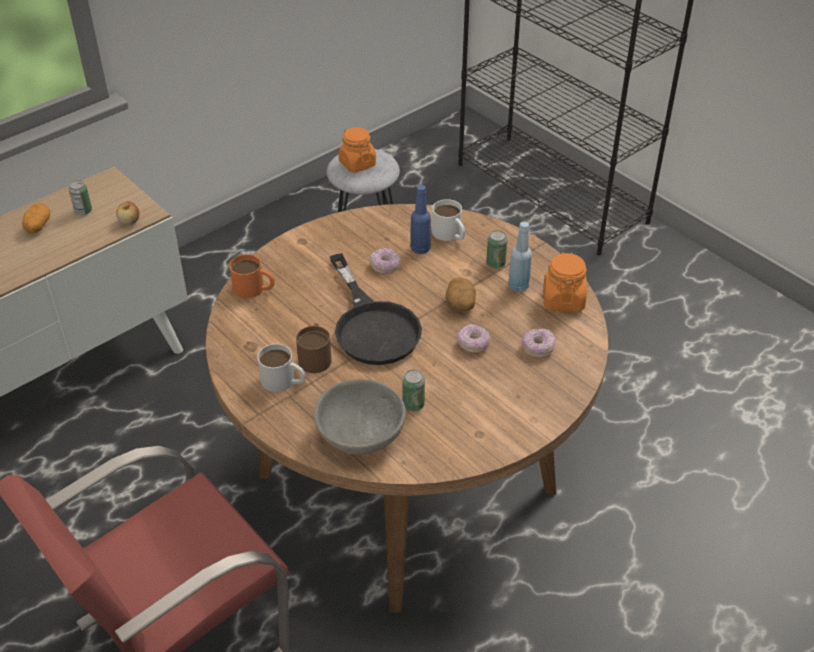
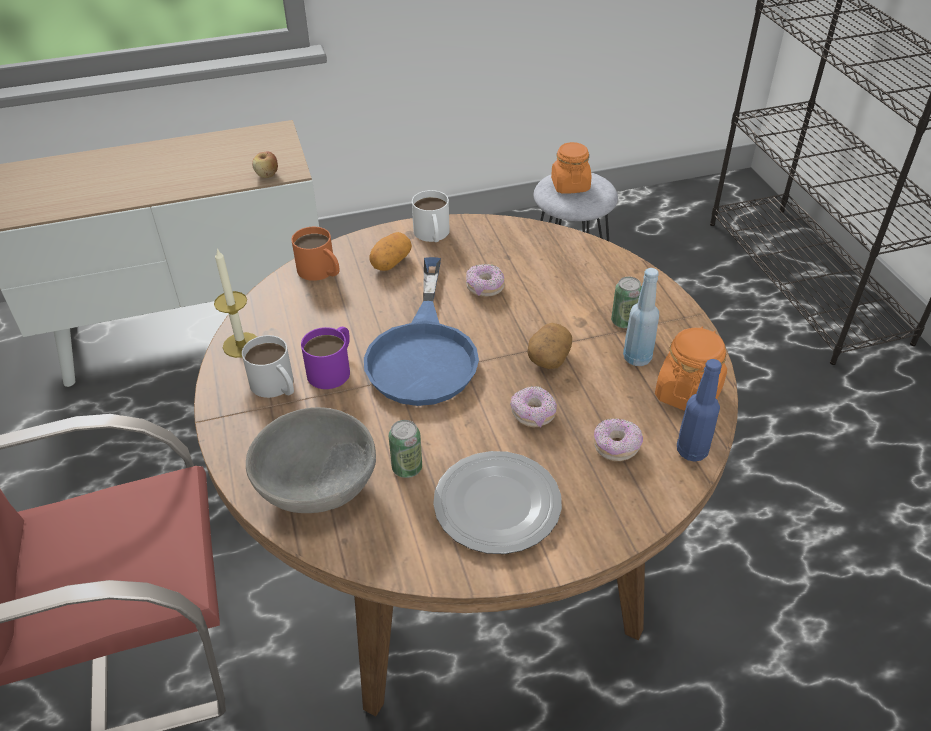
camera: 25 degrees right, 0 degrees up
potato [22,203,50,233] -> potato moved to [369,232,412,271]
can [69,180,92,215] -> none
brown mug [296,323,332,373] -> purple mug [301,327,350,389]
black frying pan [330,253,422,365] -> blue frying pan [364,257,479,406]
blue bottle [410,185,431,254] -> blue bottle moved to [677,359,722,462]
white mug [432,199,465,241] -> white mug moved to [412,190,450,242]
none -> candle [214,248,257,358]
none -> plate [433,451,562,554]

